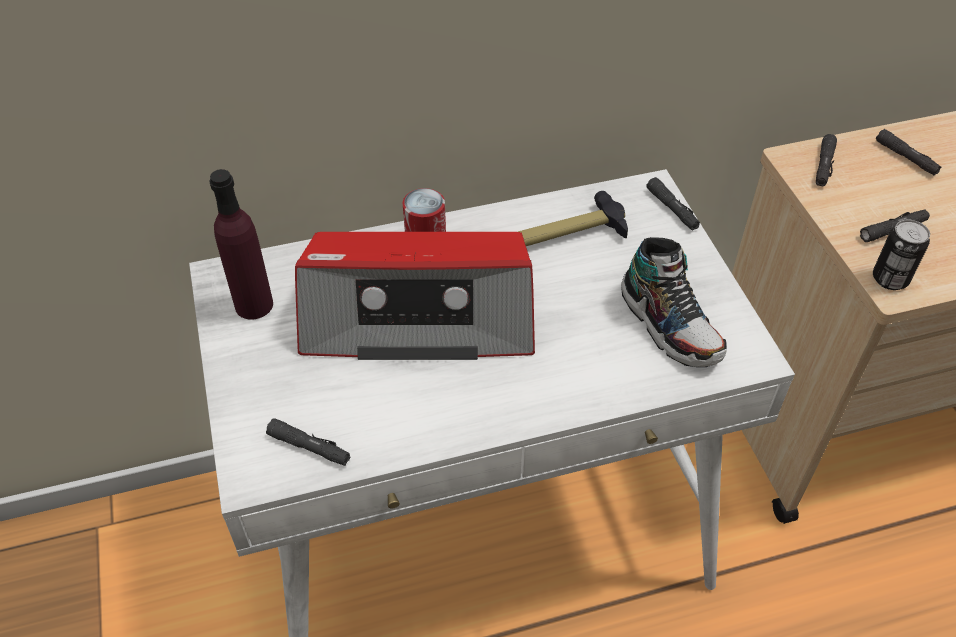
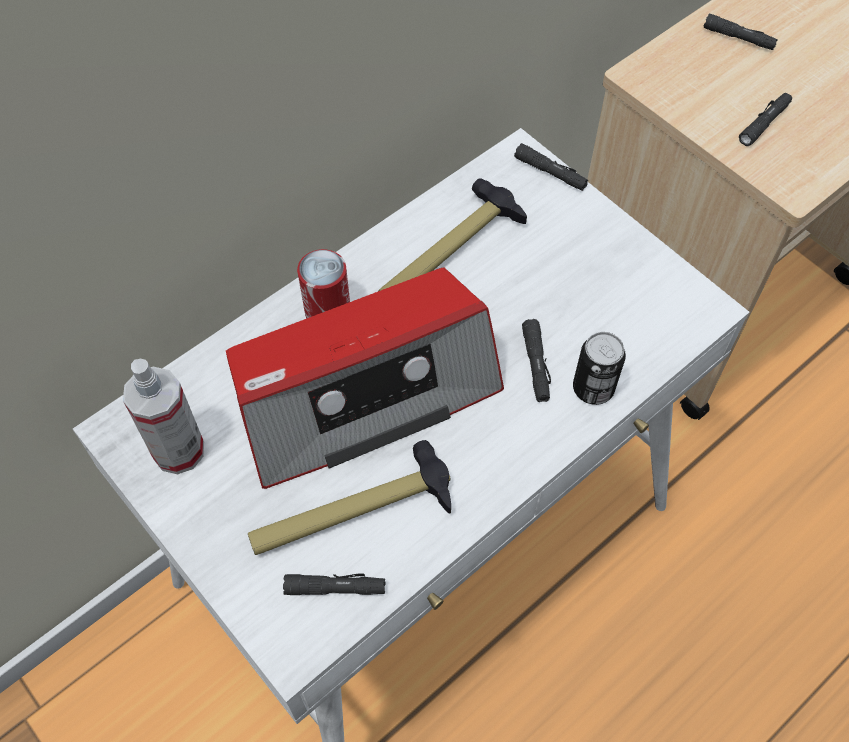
camera: 25 degrees left, 10 degrees up
purple bottle [209,169,273,320] -> spray bottle [123,359,204,474]
shoe [621,237,727,367] -> none
black flashlight [816,134,837,187] -> black flashlight moved to [522,319,551,402]
can [873,220,930,290] -> can moved to [573,332,626,405]
none -> hammer [248,440,451,555]

